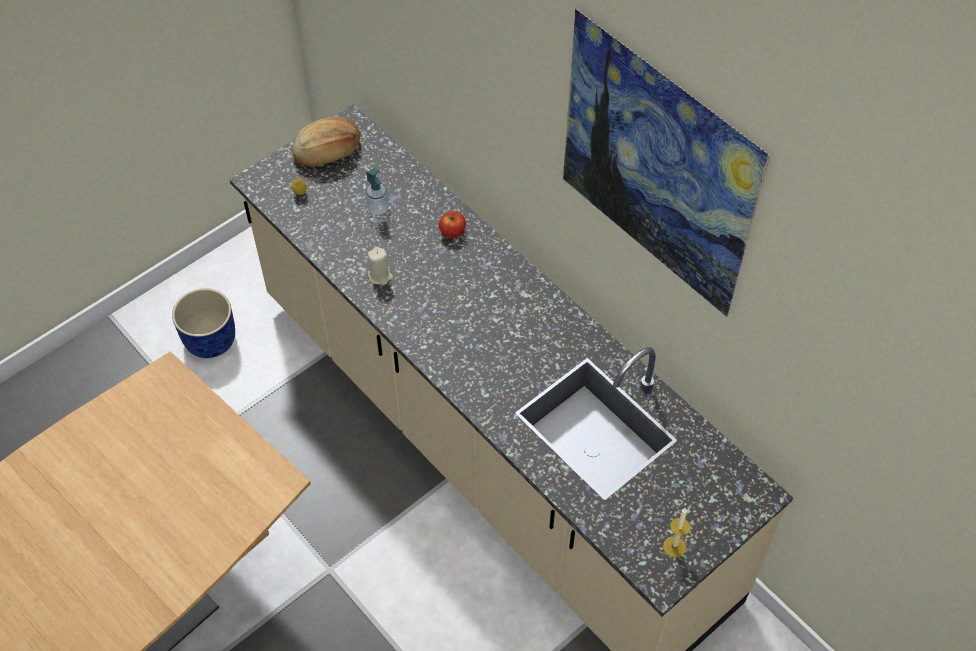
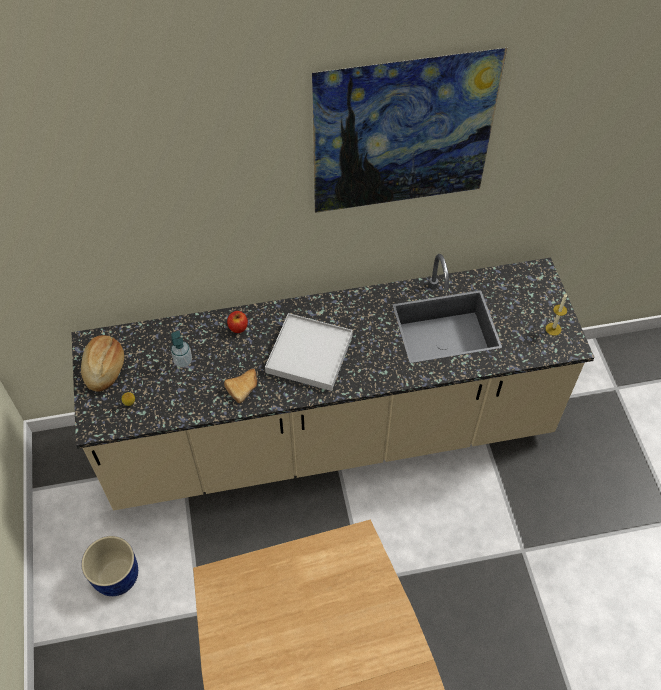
camera: 60 degrees left, 0 degrees up
beige candle [367,247,393,285] -> bread [224,369,257,403]
none -> white tray [265,313,353,391]

